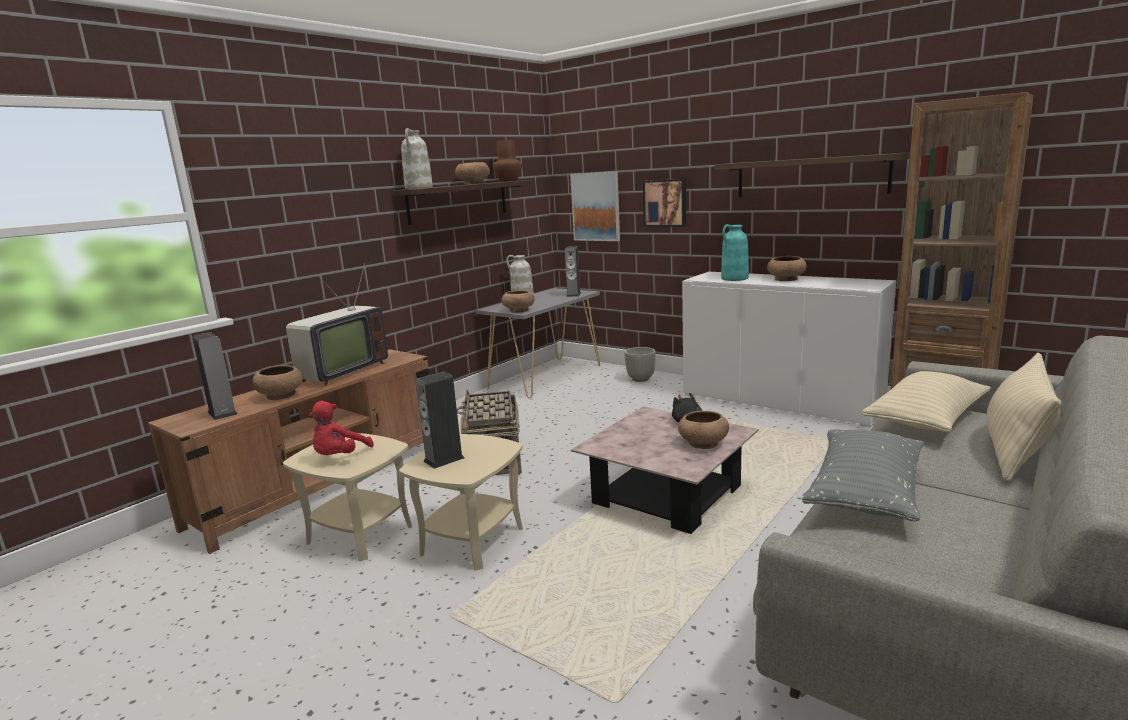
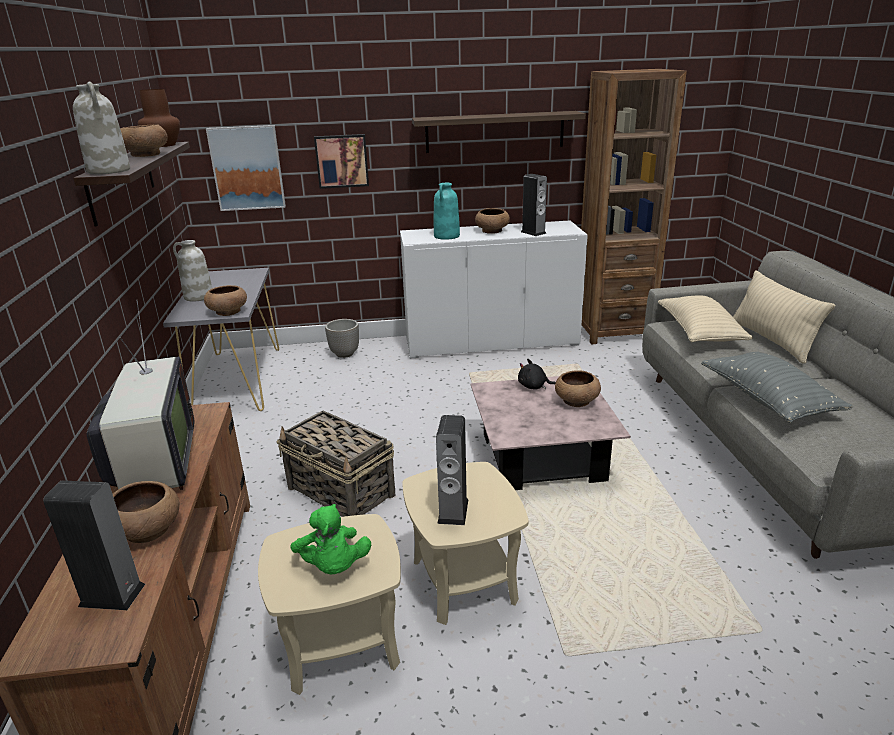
camera: 45 degrees left, 10 degrees up
red plush toy [308,401,374,455] -> green plush toy [290,504,371,574]
speaker [565,246,581,297] -> speaker moved to [521,174,547,236]

